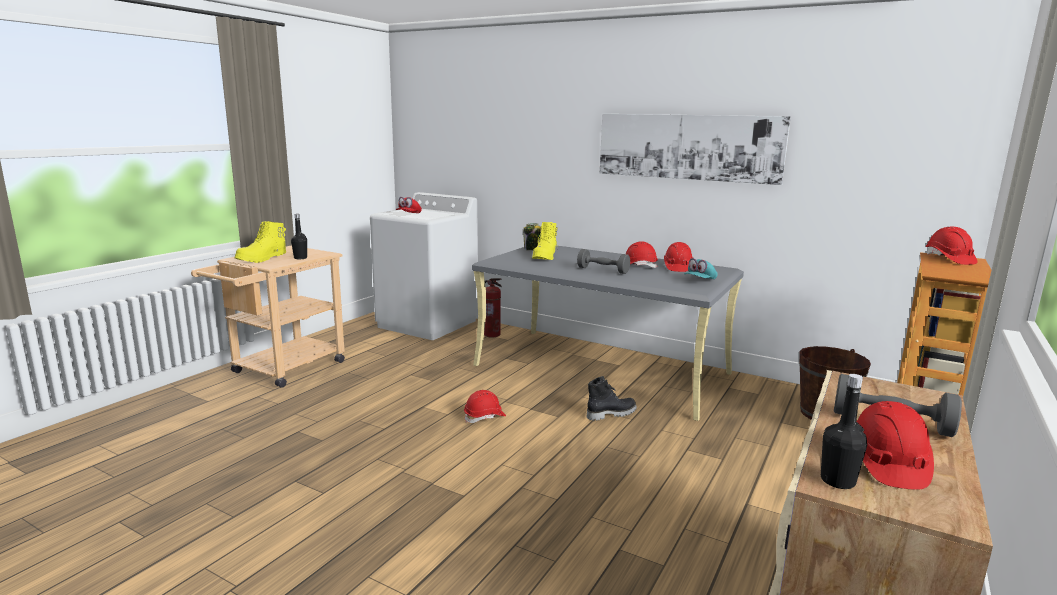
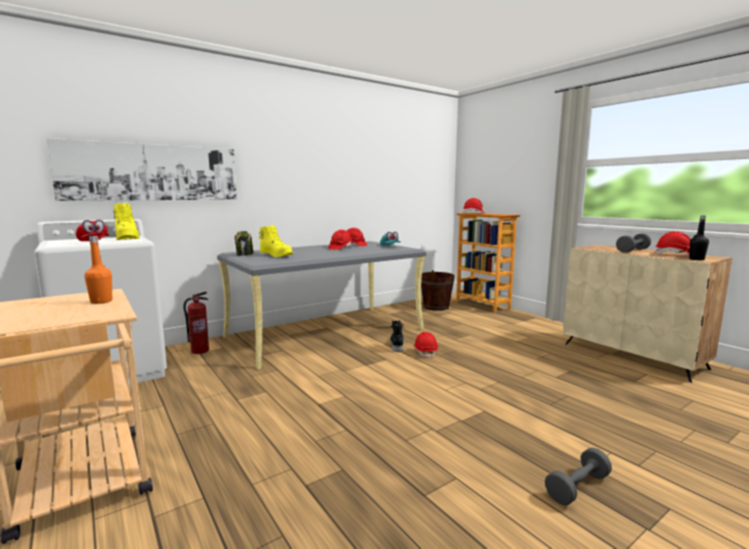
camera: 65 degrees left, 5 degrees down
yellow boot [234,221,286,263] -> yellow boot moved to [113,203,140,240]
black bottle [291,214,307,259] -> orange bottle [84,236,112,304]
red hard hat [464,390,506,423] -> red hard hat moved to [414,332,438,358]
grey dumbbell [577,249,630,274] -> grey dumbbell moved to [545,448,612,505]
picture [600,114,791,185] -> picture moved to [47,138,237,201]

